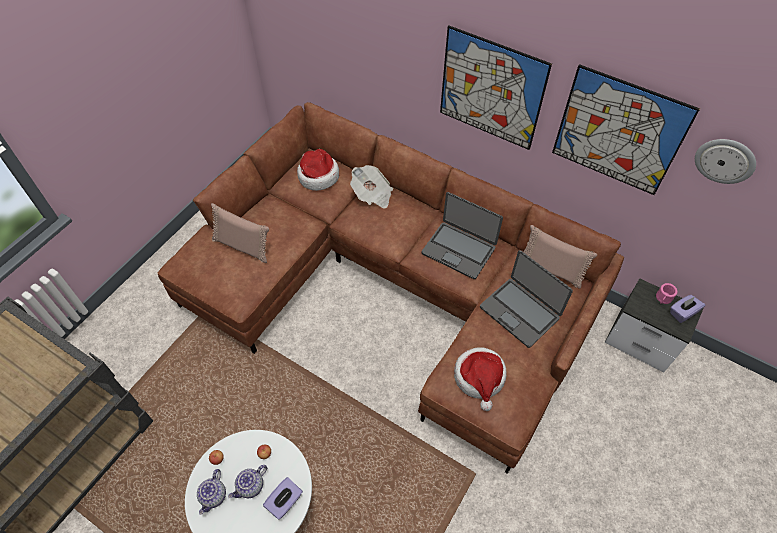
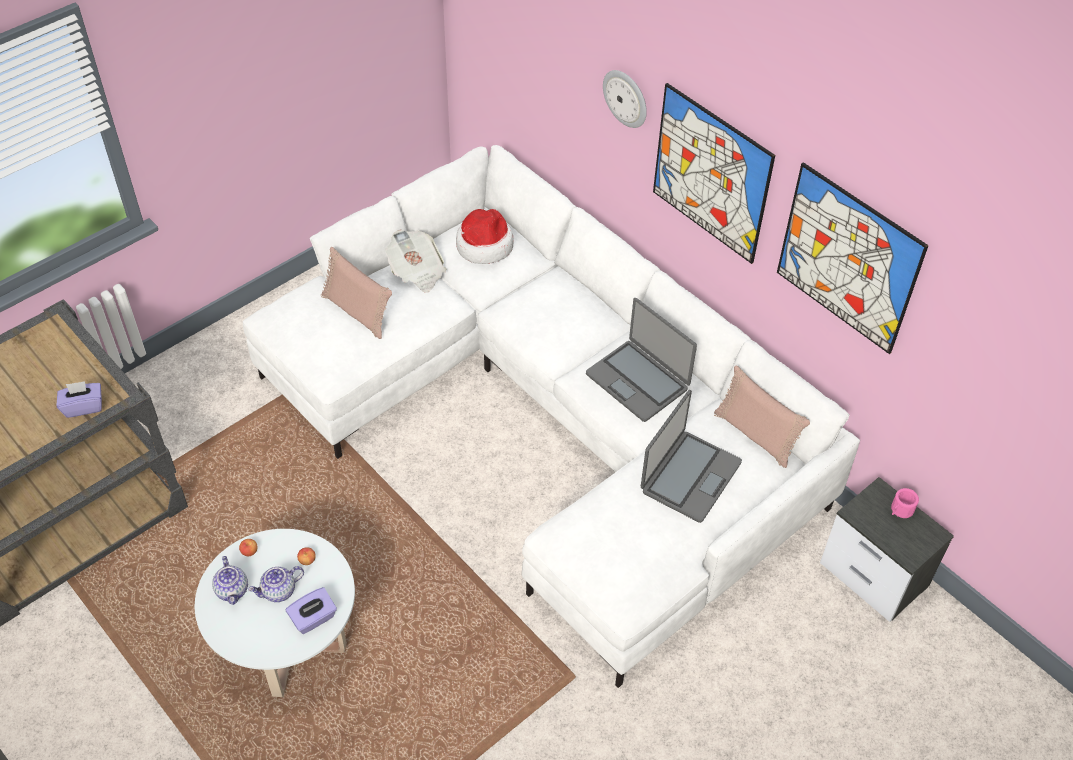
camera: 15 degrees right, 5 degrees down
brown sofa [158,102,624,474] -> white sofa [243,145,860,688]
teapot [197,469,226,515] -> teapot turned 45 degrees counterclockwise [212,556,248,605]
newspaper [350,165,393,208] -> newspaper moved to [385,229,447,292]
hat [454,348,506,411] -> none
laptop [480,250,573,348] -> laptop turned 120 degrees counterclockwise [641,390,742,523]
purple tissue box [670,295,706,323] -> purple tissue box moved to [56,381,102,418]
wall clock [695,139,756,184] -> wall clock moved to [603,70,647,128]

